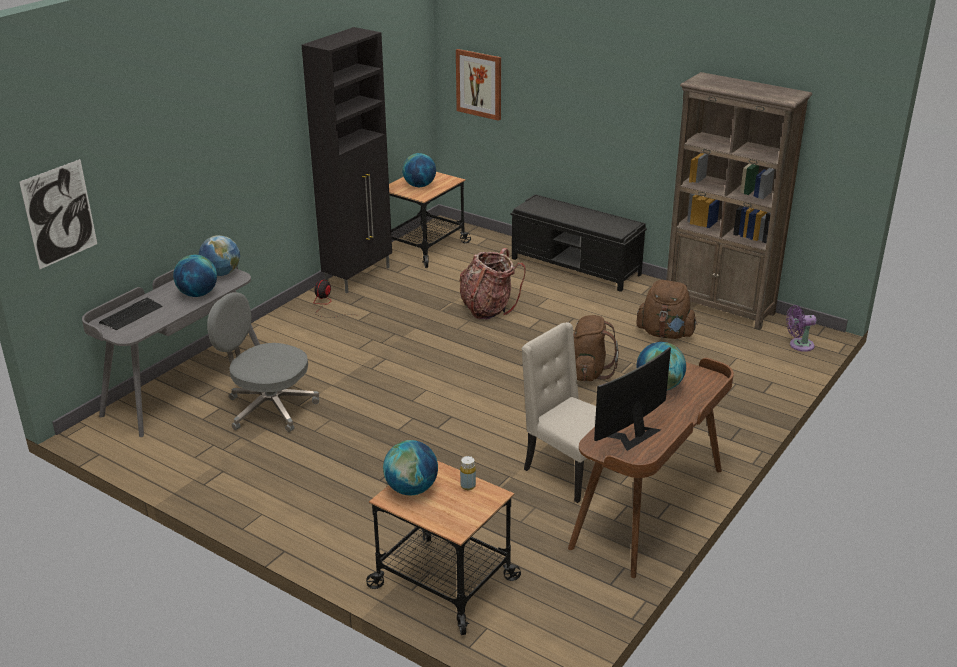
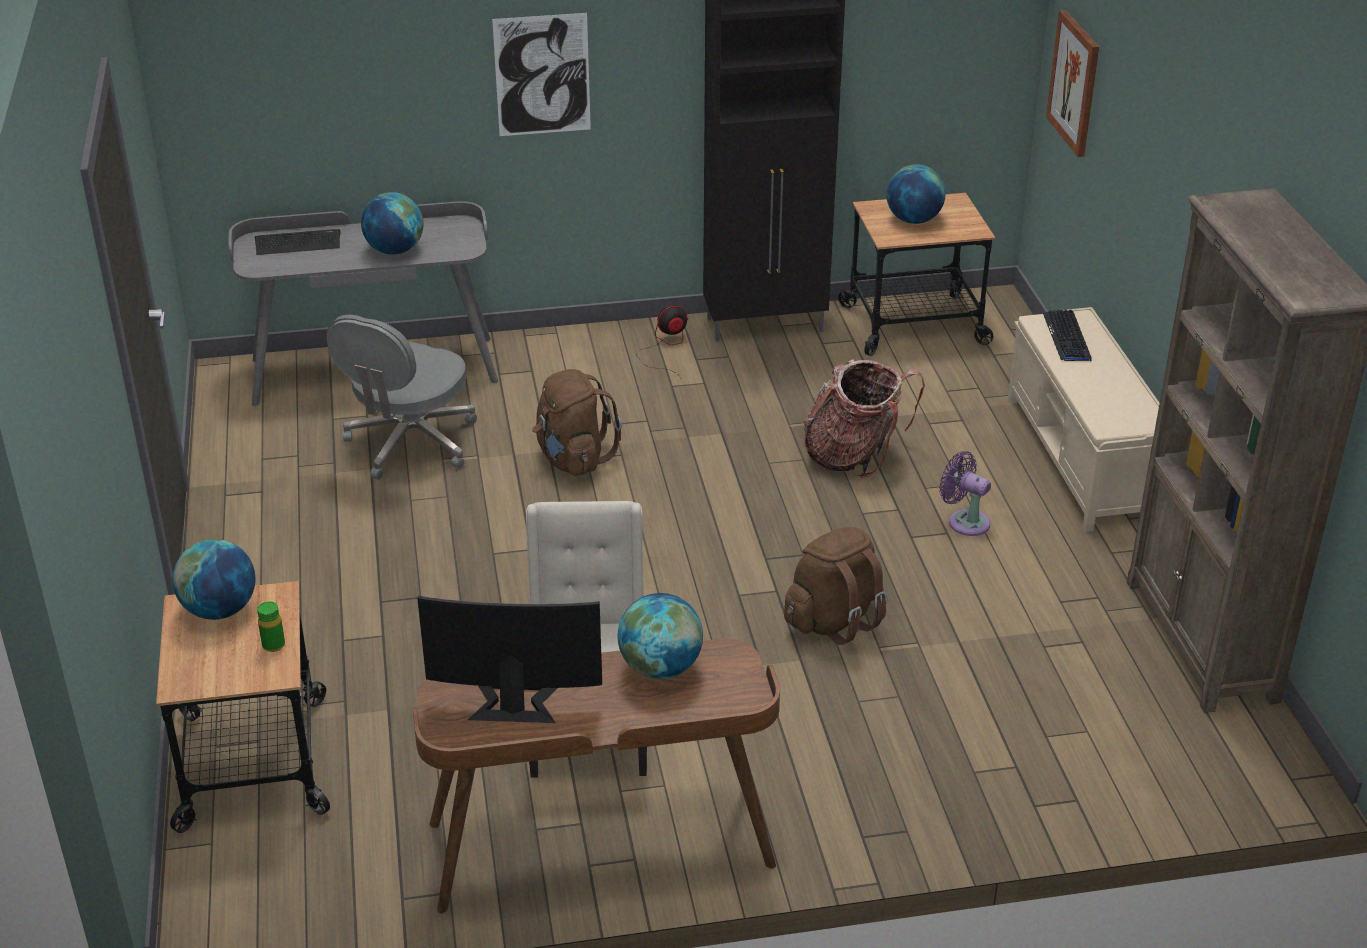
camera: 45 degrees right, 5 degrees up
picture [19,159,97,269] -> picture moved to [492,13,591,136]
globe [198,235,240,276] -> none
grey office chair [207,292,319,432] -> grey office chair turned 135 degrees counterclockwise [327,315,477,480]
yellow bottle [460,456,476,490] -> green bottle [257,601,285,652]
black bench [511,194,647,292] -> beige bench [1008,307,1159,532]
brown backpack [636,280,697,339] -> brown backpack moved to [532,369,622,476]
purple fan [786,305,817,352] -> purple fan moved to [939,451,991,536]
none -> keyboard [1043,310,1092,361]

